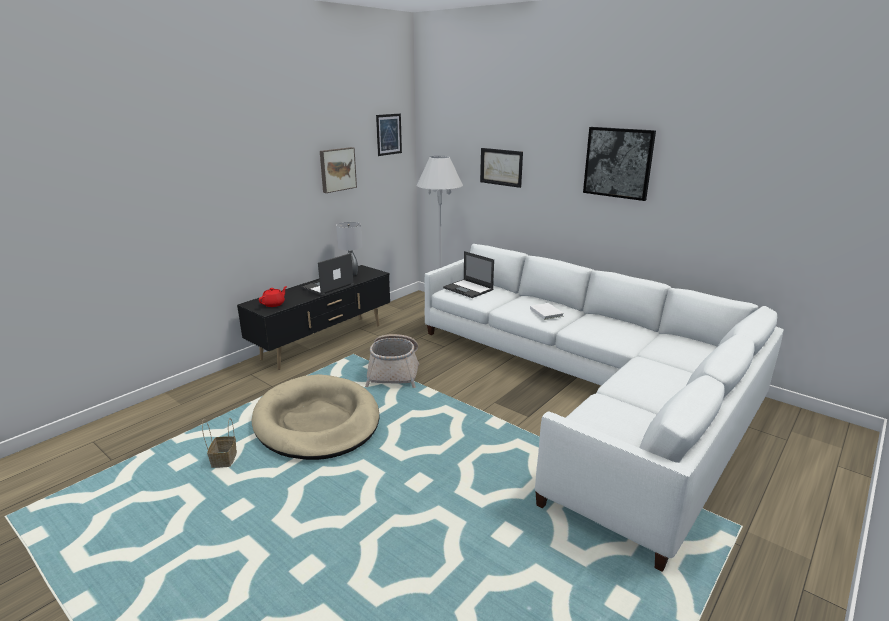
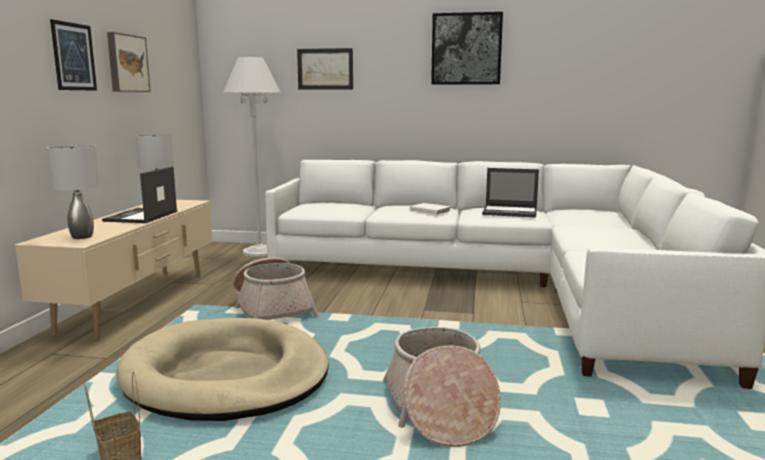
camera: 30 degrees left, 10 degrees down
black tv stand [237,265,390,370] -> beige tv stand [15,200,212,340]
red teapot [259,286,287,307] -> grey table lamp [47,145,100,239]
picture [376,114,402,156] -> picture moved to [50,19,97,91]
laptop [443,251,494,298] -> laptop moved to [482,168,539,218]
none -> basket [383,327,501,447]

